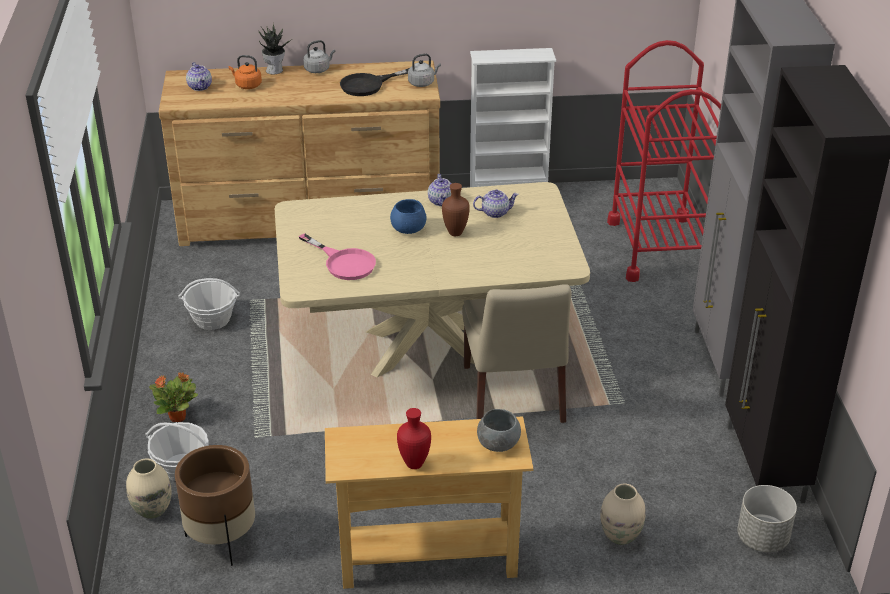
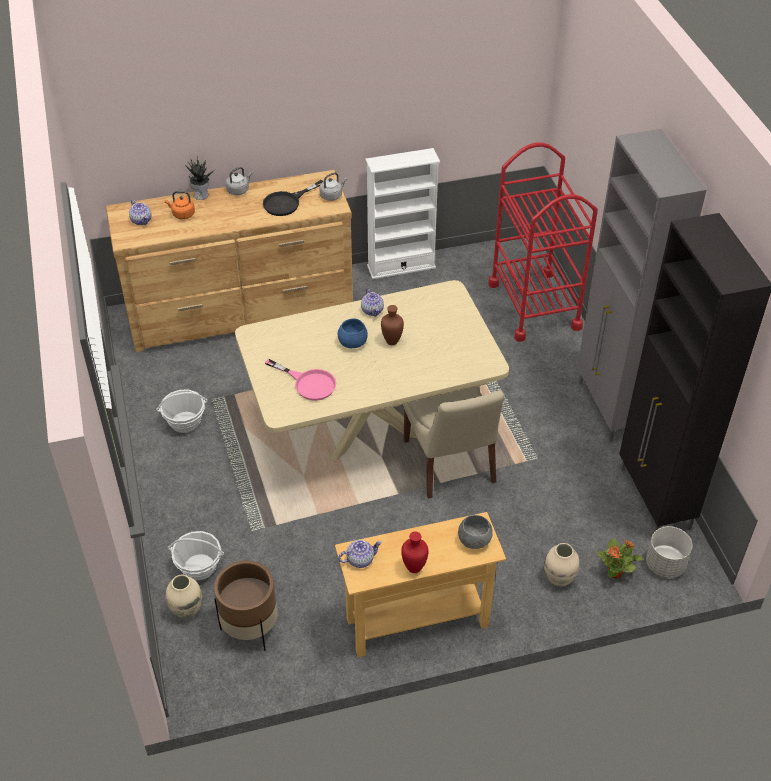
camera: 10 degrees left, 10 degrees up
potted plant [149,372,198,422] -> potted plant moved to [597,538,643,578]
teapot [473,190,519,218] -> teapot moved to [338,540,382,568]

